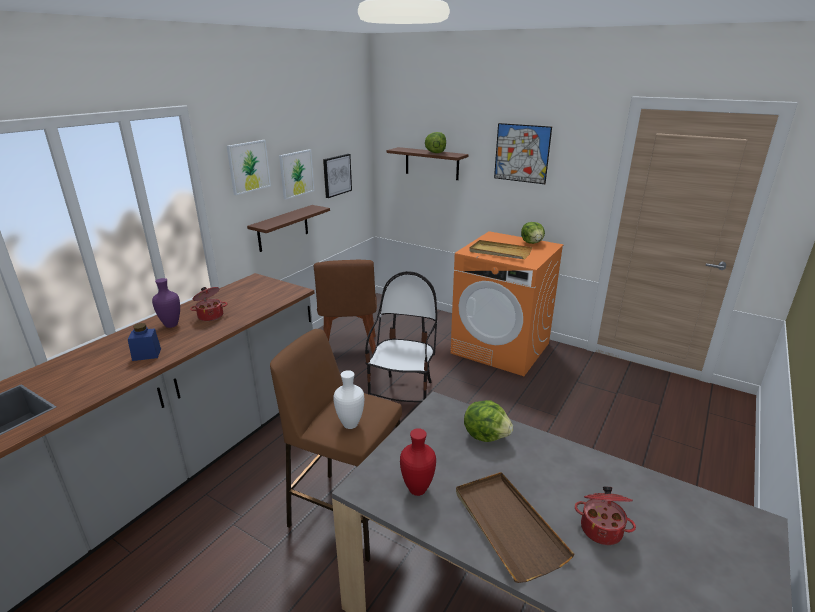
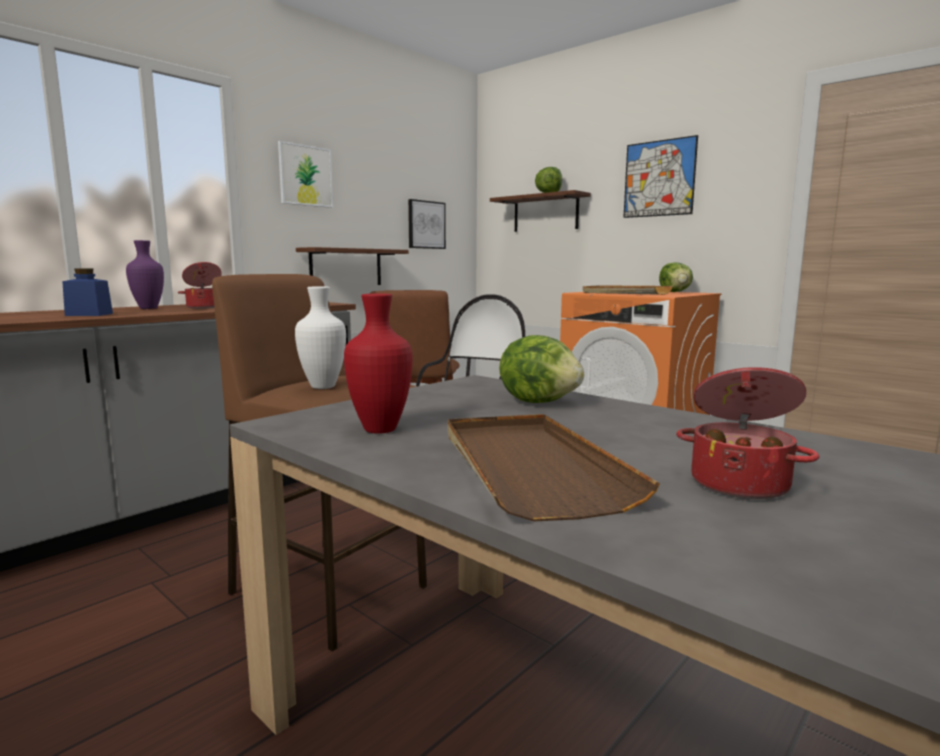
camera: 10 degrees right, 15 degrees down
picture [279,149,314,199] -> none

